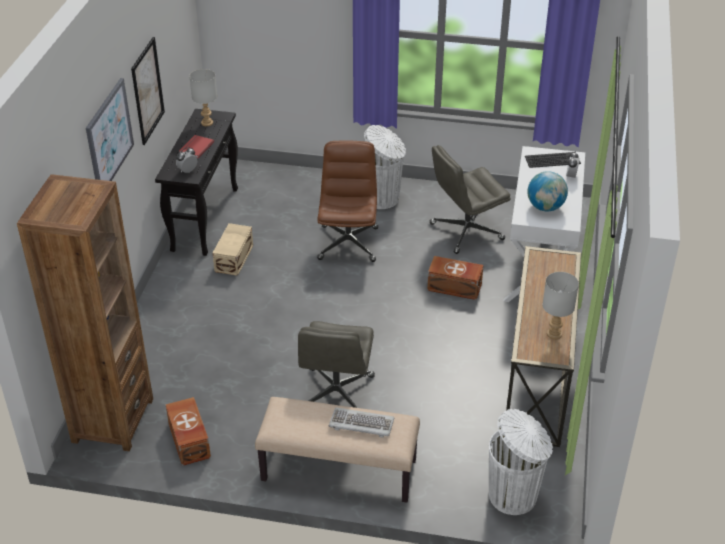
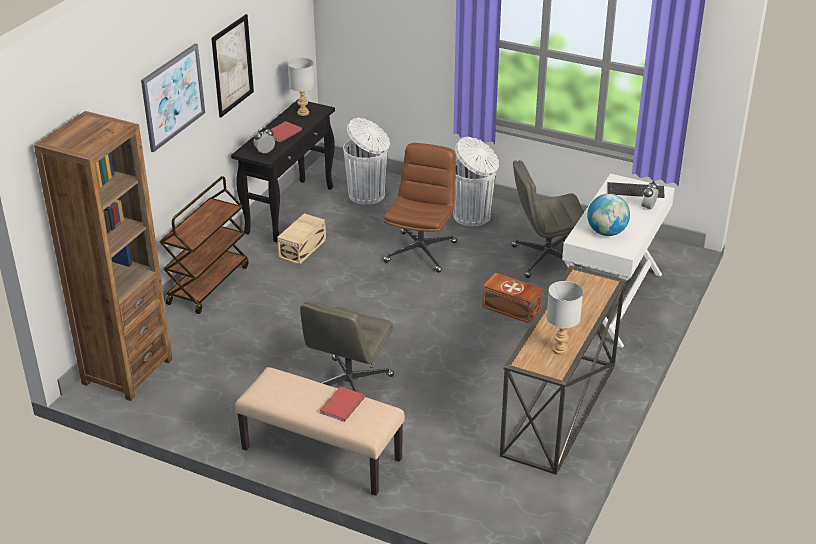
camera: 15 degrees right, 5 degrees down
brown storage box [165,397,211,466] -> none
keyboard [329,408,394,438] -> red book [320,386,365,422]
white trash can [489,409,553,515] -> white trash can moved to [343,118,390,205]
none -> brown cart [160,176,249,314]

